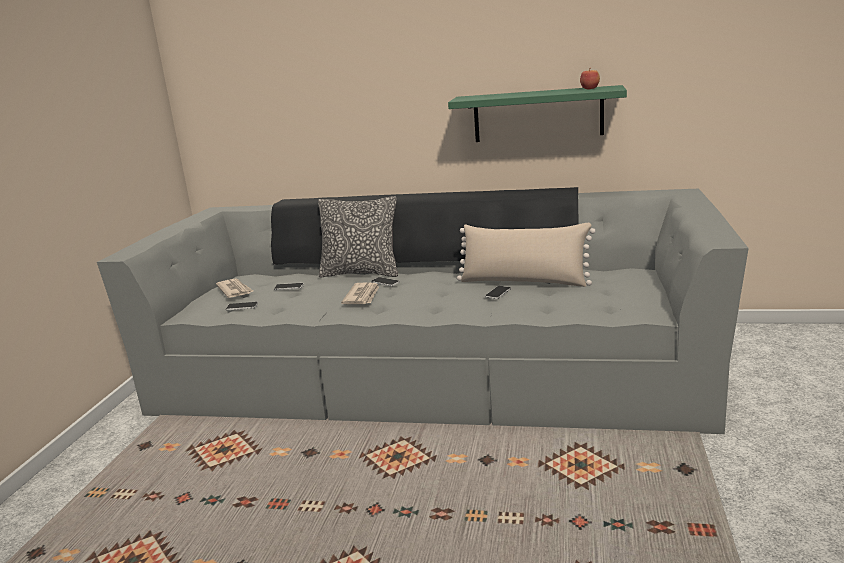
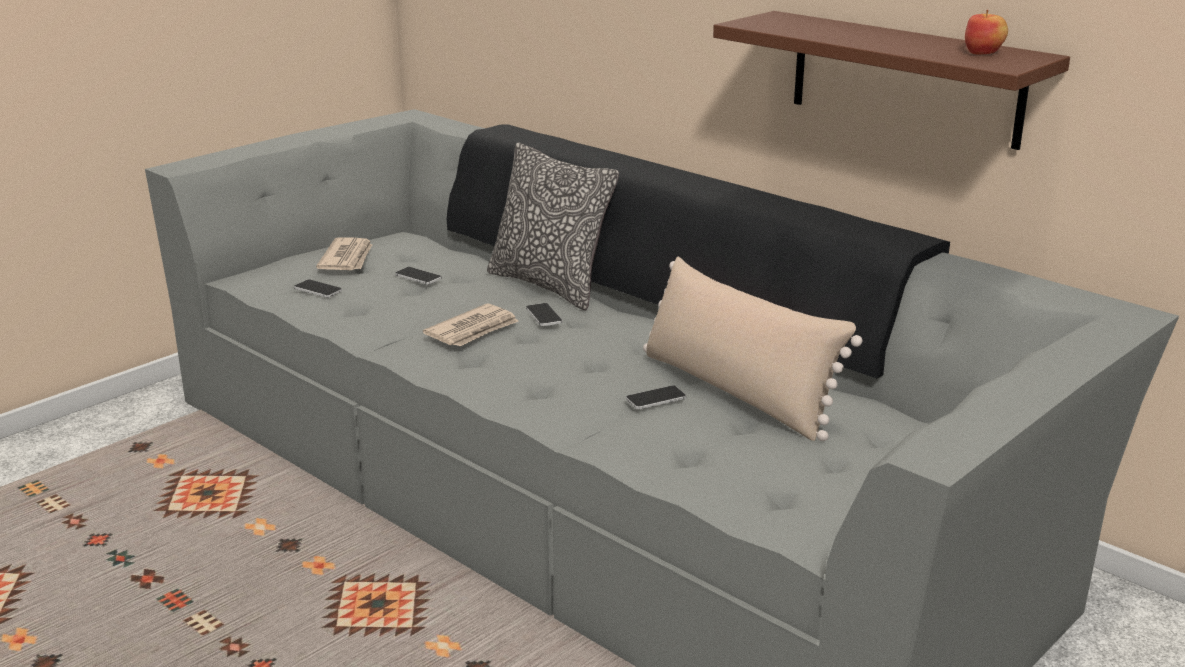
camera: 30 degrees right, 5 degrees up
green shelf [448,85,627,142] -> brown shelf [713,11,1070,150]

